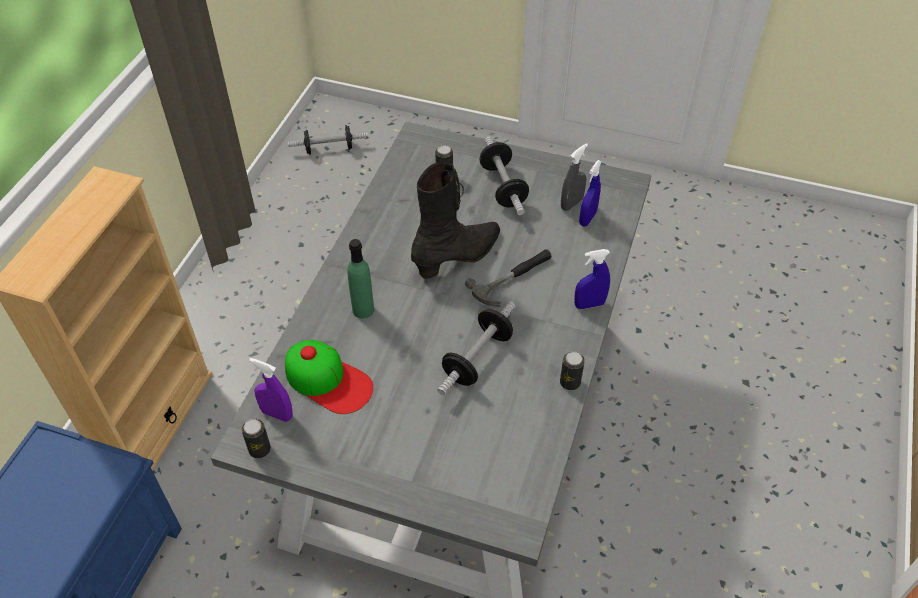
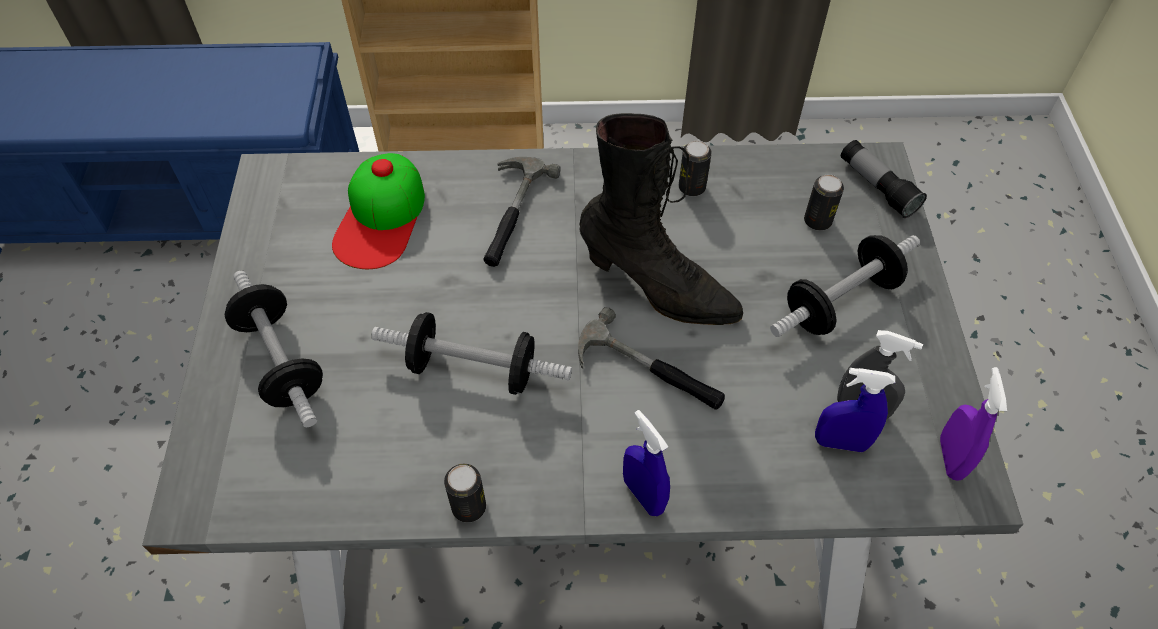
camera: 70 degrees right, 5 degrees up
can [242,419,271,458] -> can moved to [679,141,712,196]
purple spray bottle [249,358,293,422] -> purple spray bottle moved to [940,367,1007,481]
dumbbell [288,125,368,155] -> dumbbell moved to [224,270,323,427]
green bottle [347,239,374,319] -> hammer [483,157,561,267]
none -> flashlight [841,140,927,218]

